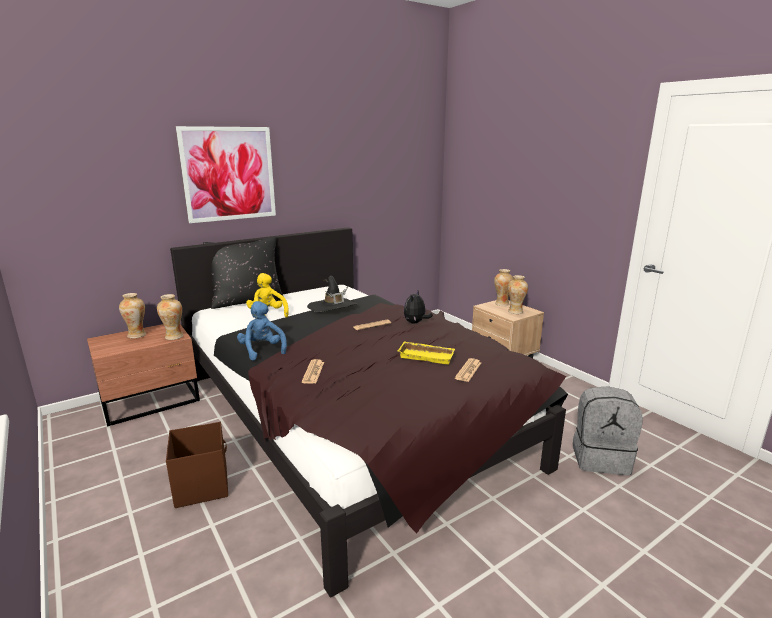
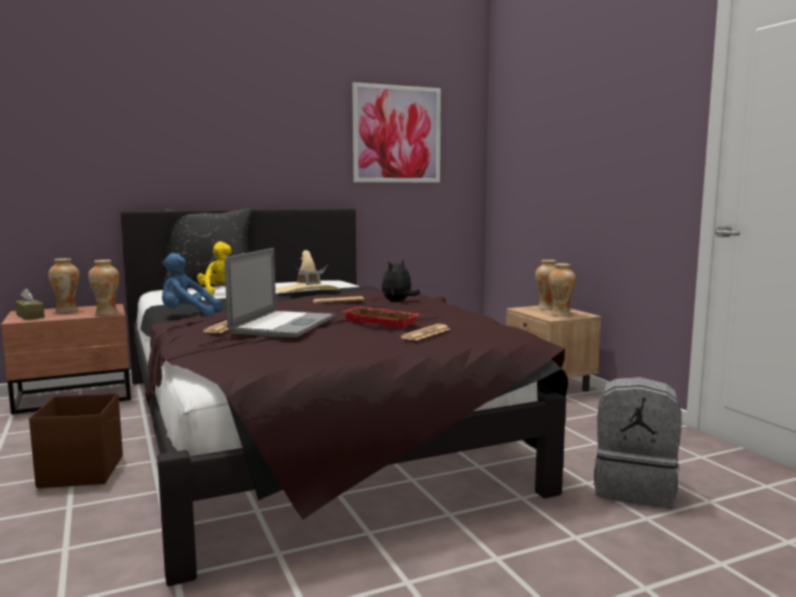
camera: 10 degrees right, 10 degrees down
picture [176,126,276,223] -> picture moved to [352,82,441,182]
blue plush toy [237,301,287,361] -> blue plush toy turned 75 degrees counterclockwise [162,253,222,316]
black hat [307,276,358,312] -> beige hat [275,250,340,292]
yellow tray [397,341,455,364] -> red tray [344,306,420,328]
none -> brown tissue box [15,288,45,320]
none -> laptop [225,248,335,337]

